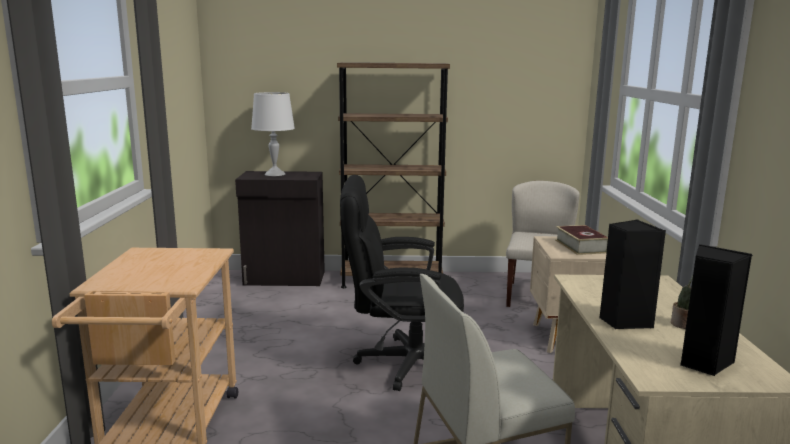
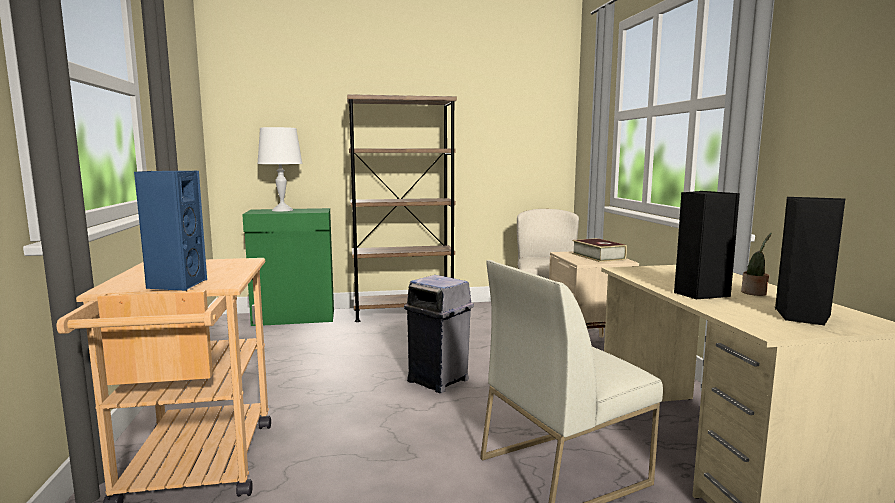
camera: 10 degrees left, 5 degrees down
black cabinet [235,171,325,286] -> green cabinet [242,208,334,326]
black office chair [340,175,464,391] -> grey trash can [404,275,474,393]
none -> blue speaker [134,171,207,291]

